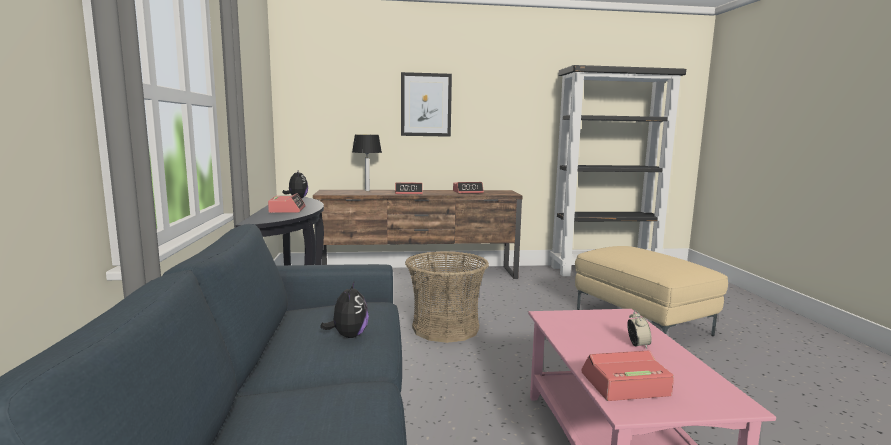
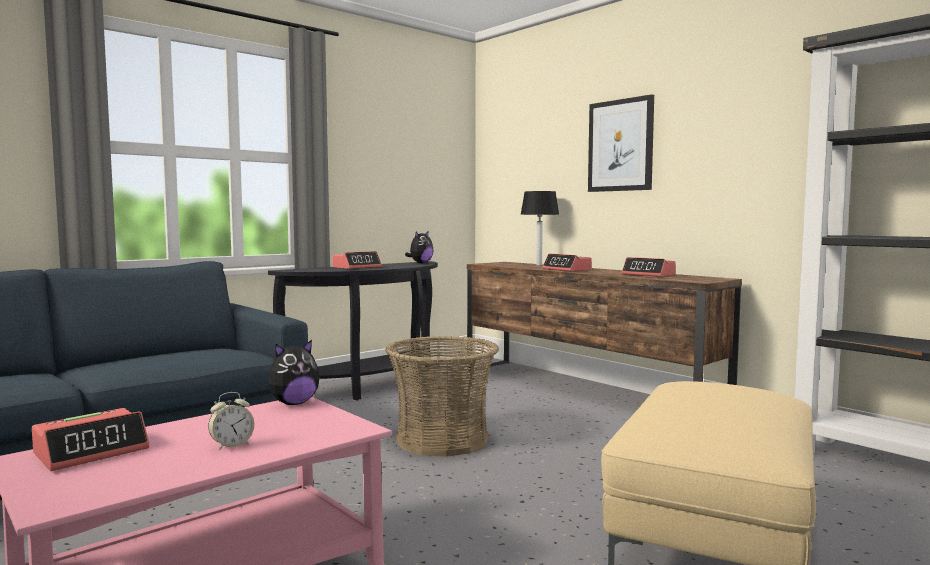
camera: 55 degrees right, 5 degrees down
plush toy [320,282,369,338] -> plush toy moved to [269,340,320,405]
alarm clock [581,351,674,401] -> alarm clock turned 90 degrees clockwise [32,408,150,471]

